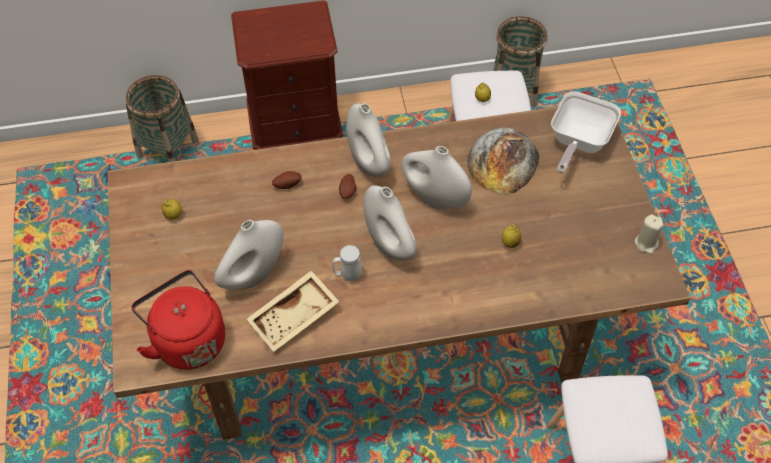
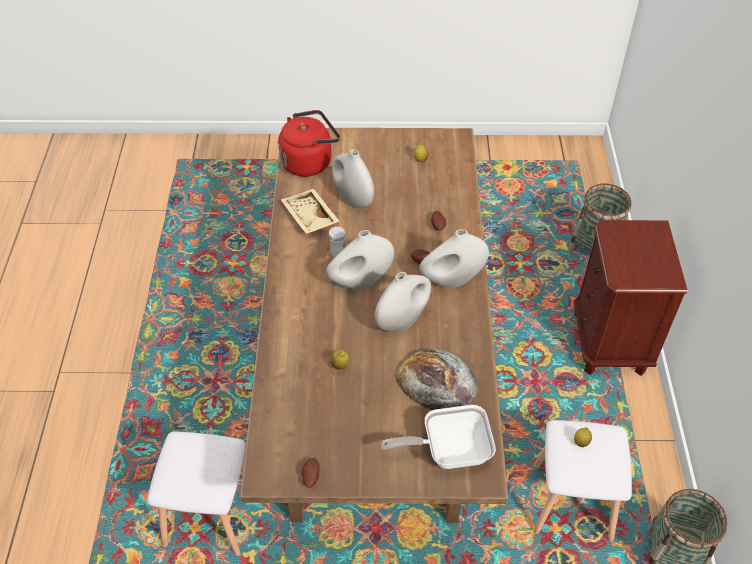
camera: 100 degrees right, 5 degrees down
frying pan [551,91,621,174] -> frying pan turned 45 degrees counterclockwise [381,405,496,469]
beige candle [635,214,663,254] -> potato [302,458,320,488]

